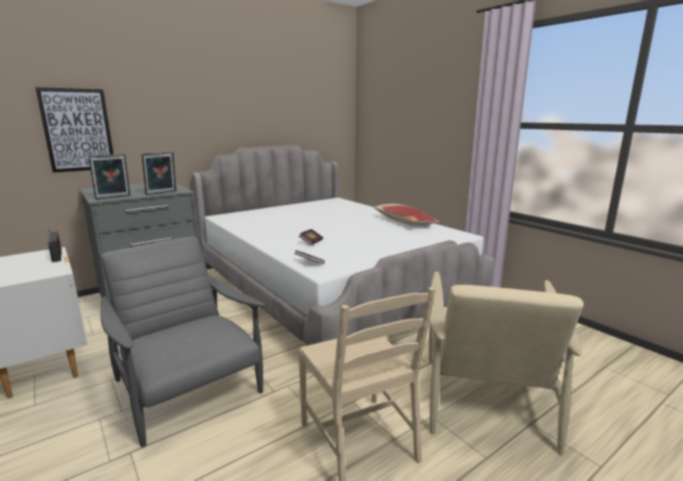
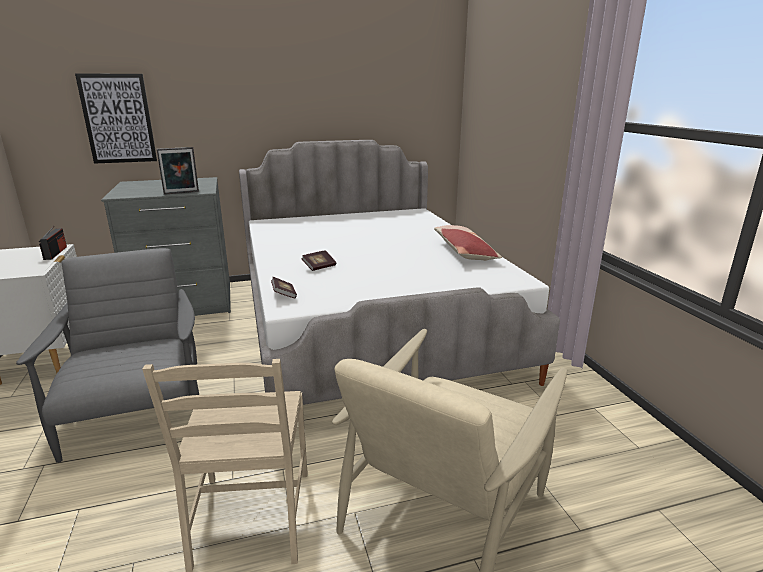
camera: 20 degrees right, 5 degrees up
picture frame [88,154,130,200] -> none

